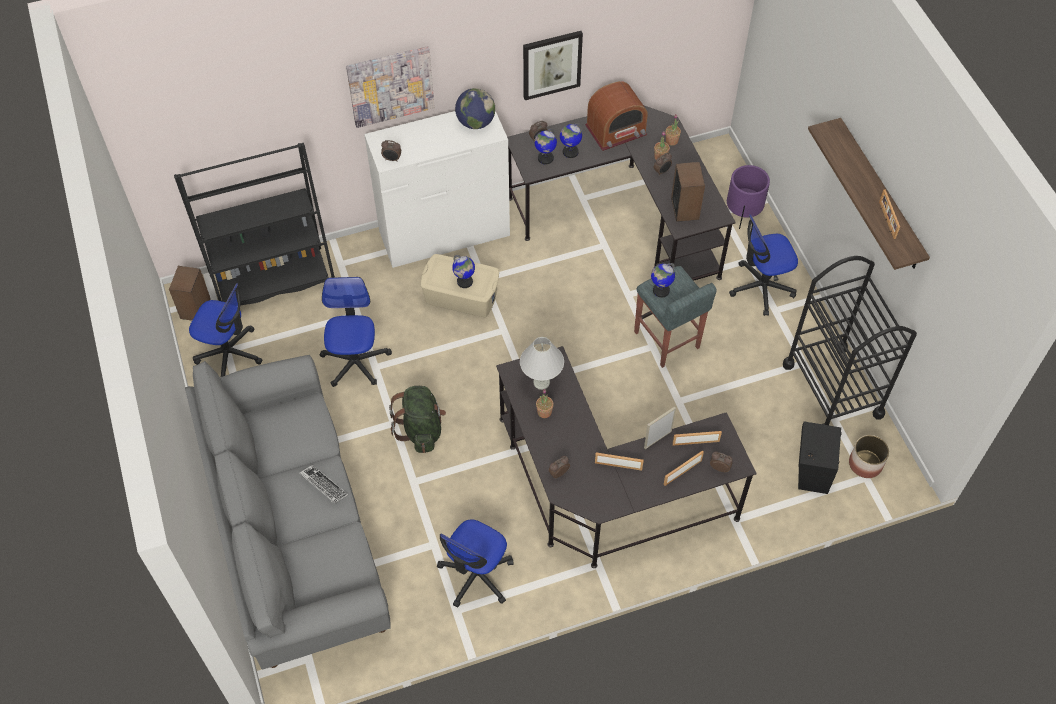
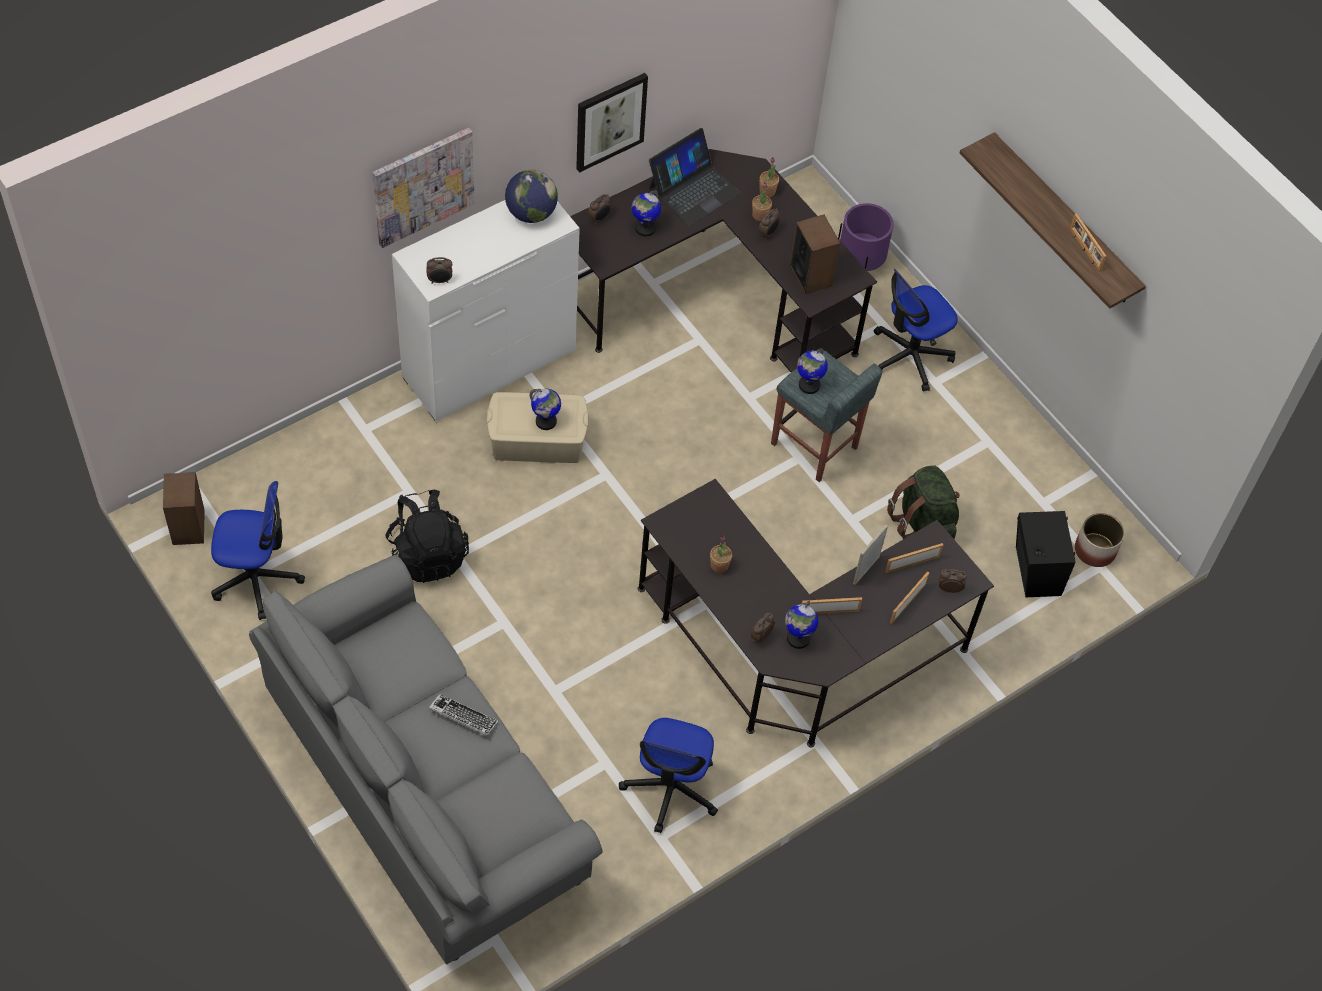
camera: 20 degrees left, 0 degrees up
black bookcase [174,143,335,305] -> none
office chair [320,277,392,387] -> black backpack [385,490,469,583]
green backpack [389,386,446,453] -> green backpack moved to [887,466,960,539]
white table lamp [520,337,564,390] -> none
globe [534,129,557,165] -> globe moved to [785,600,818,649]
radio [585,81,648,151] -> laptop [649,128,741,226]
black cart [783,256,917,425] -> none

